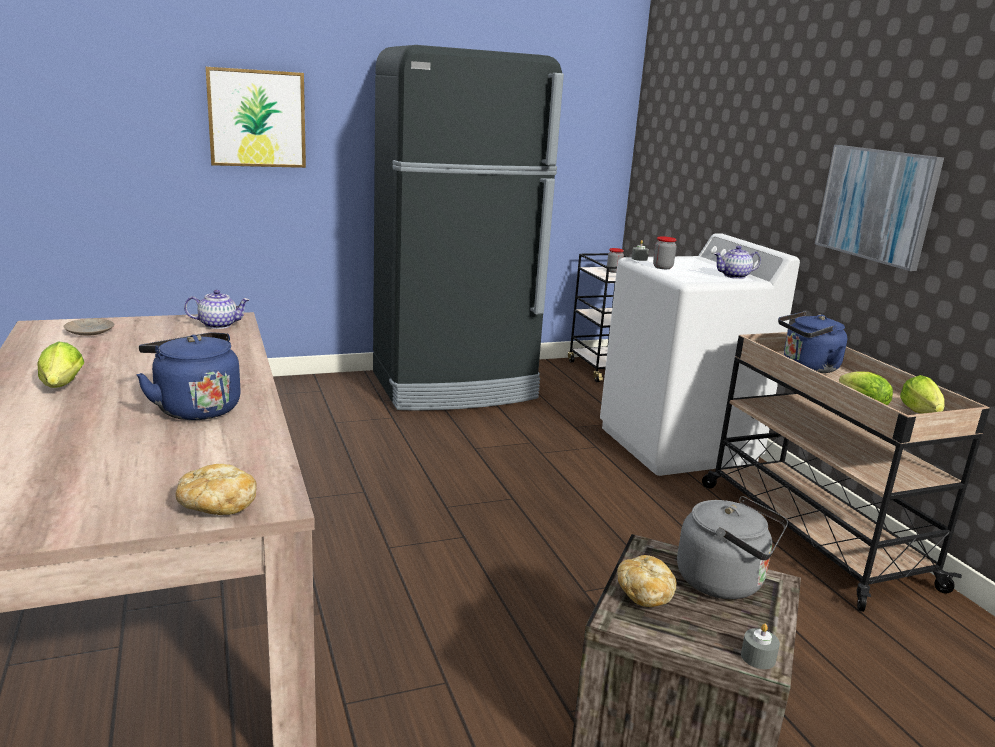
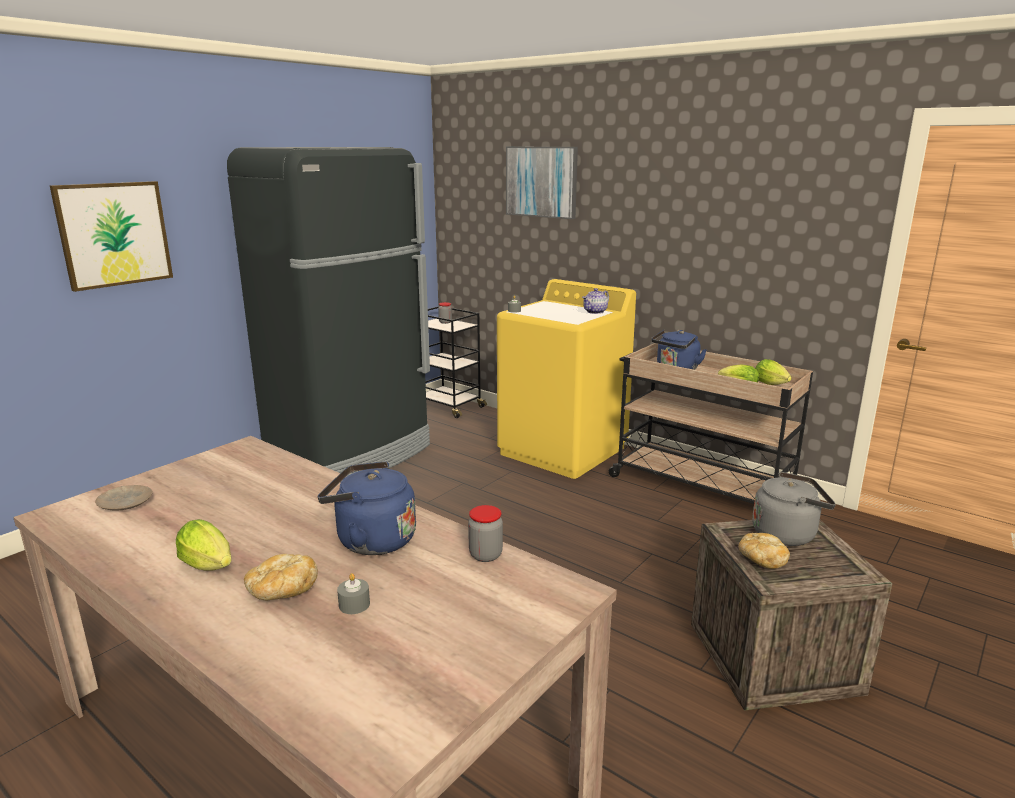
camera: 30 degrees left, 0 degrees up
bread [175,464,257,515] -> bread moved to [244,554,318,600]
teapot [184,290,250,329] -> none
white washing machine [600,234,800,476] -> yellow washing machine [497,279,636,479]
jar [653,236,677,269] -> jar moved to [468,505,503,562]
grey candle [741,624,780,669] -> grey candle moved to [337,573,370,614]
picture [815,145,944,271] -> picture moved to [506,147,578,219]

